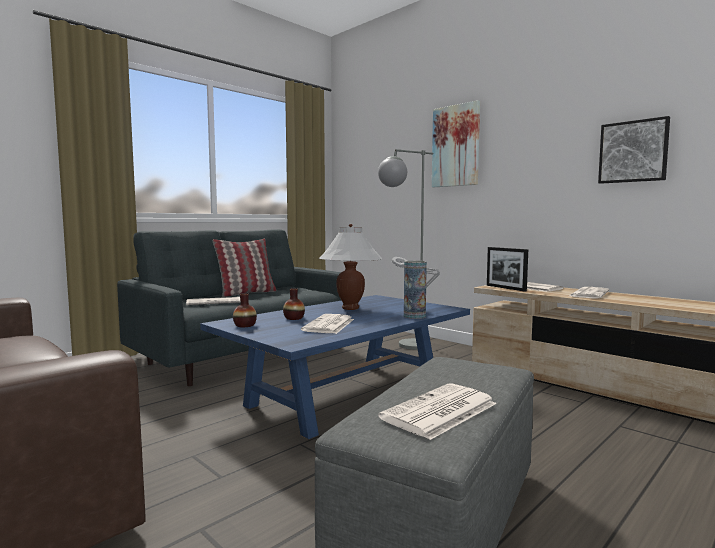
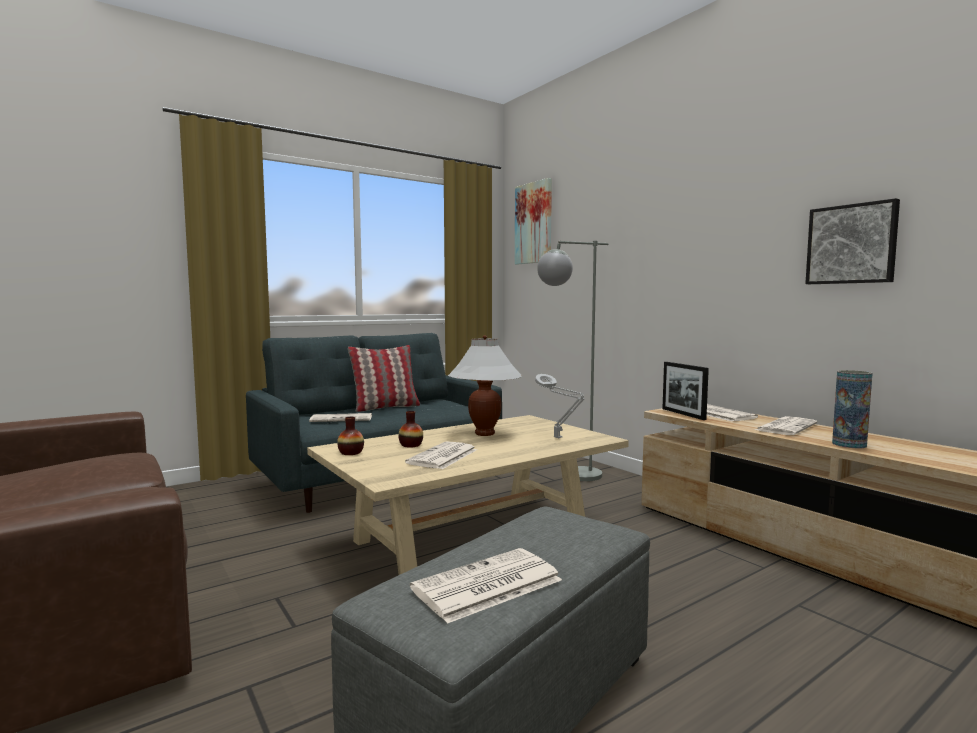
camera: 10 degrees right, 0 degrees up
blue coffee table [200,295,470,439] -> beige coffee table [307,415,629,575]
vase [404,261,427,319] -> vase moved to [832,370,872,448]
picture [432,100,480,187] -> picture moved to [515,178,552,264]

